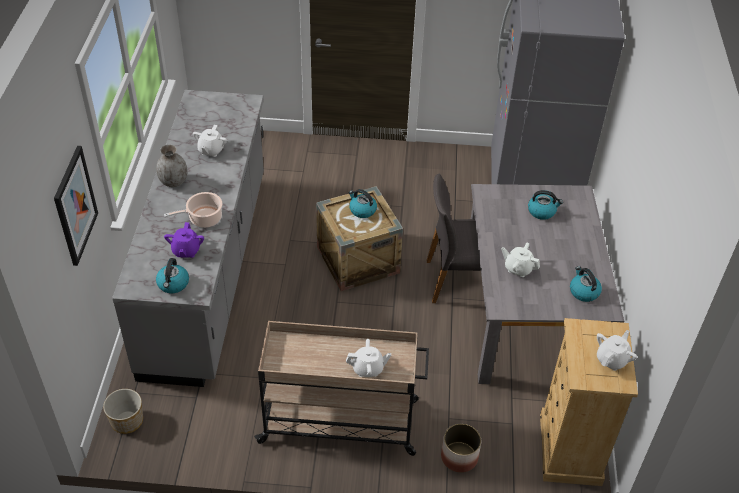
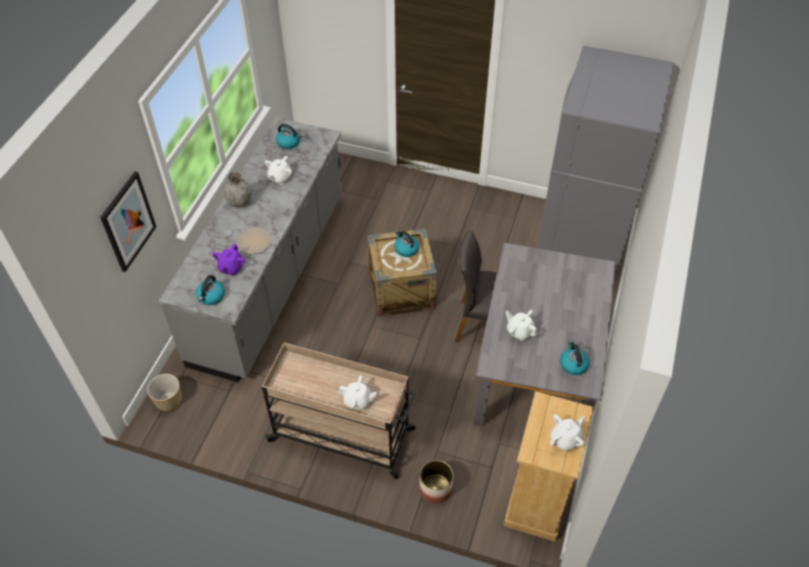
camera: 15 degrees right, 5 degrees up
cooking pot [164,192,222,228] -> plate [236,226,273,254]
kettle [528,190,563,220] -> kettle moved to [276,124,301,149]

